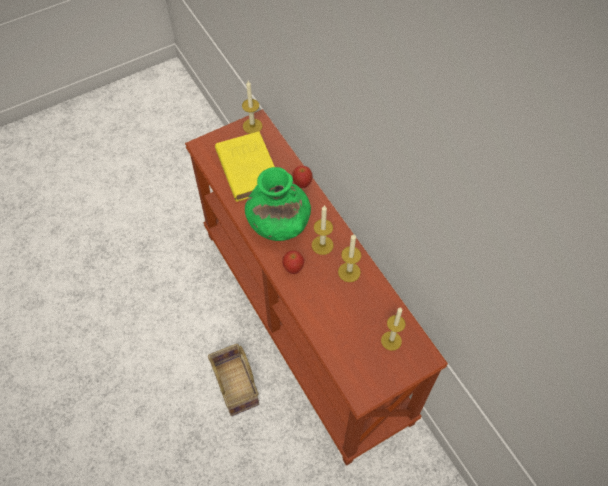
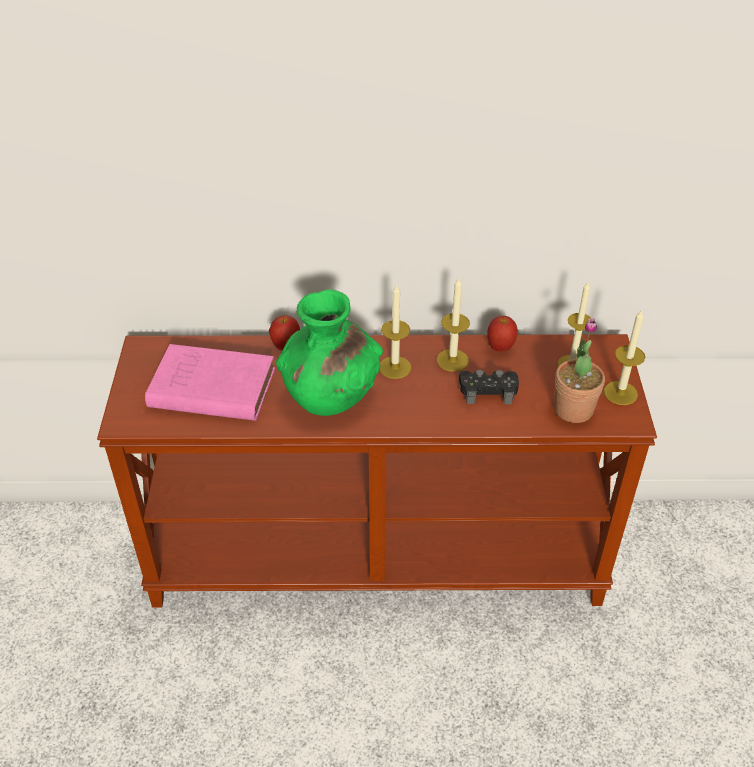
camera: 60 degrees left, 15 degrees down
basket [208,344,259,416] -> none
yellow book [215,131,275,202] -> pink book [145,344,275,421]
candle [242,81,262,134] -> candle moved to [604,309,645,405]
apple [282,251,304,274] -> apple moved to [487,316,518,352]
none -> black game controller [459,369,519,404]
none -> potted plant [554,317,605,423]

